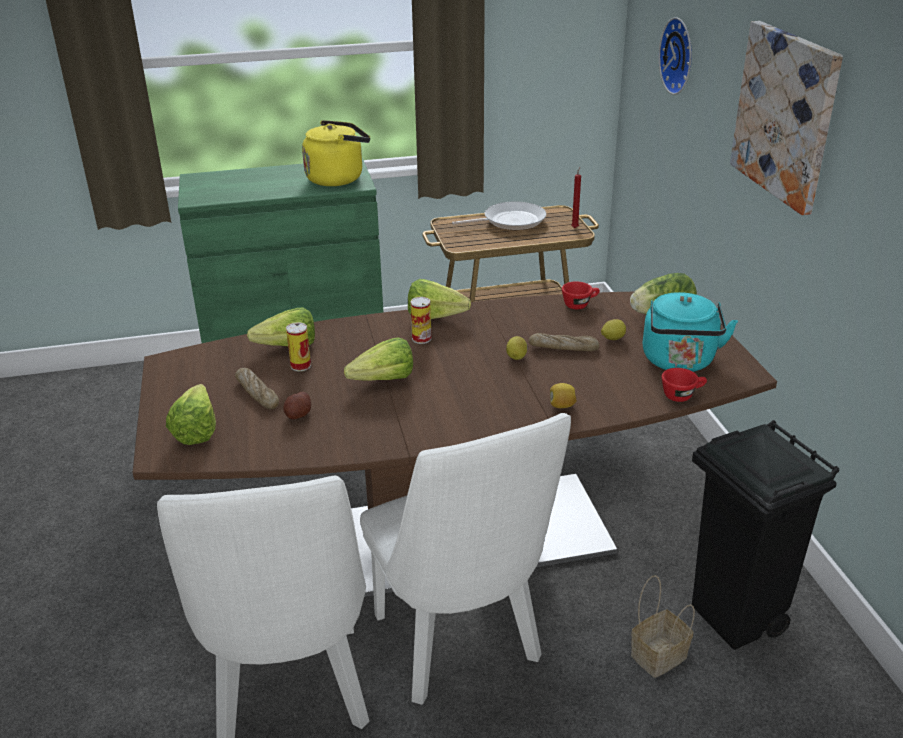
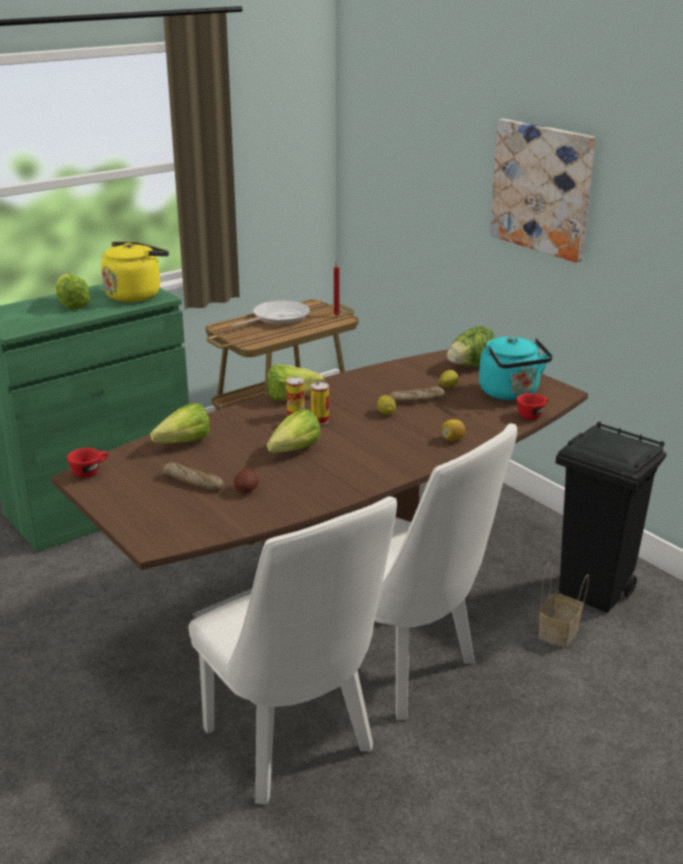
camera: 25 degrees left, 5 degrees down
lettuce [166,384,216,445] -> lettuce moved to [56,274,91,309]
can [286,322,311,371] -> can moved to [311,382,329,425]
red cup [562,281,600,309] -> red cup moved to [67,448,108,478]
wall clock [659,17,692,95] -> none

